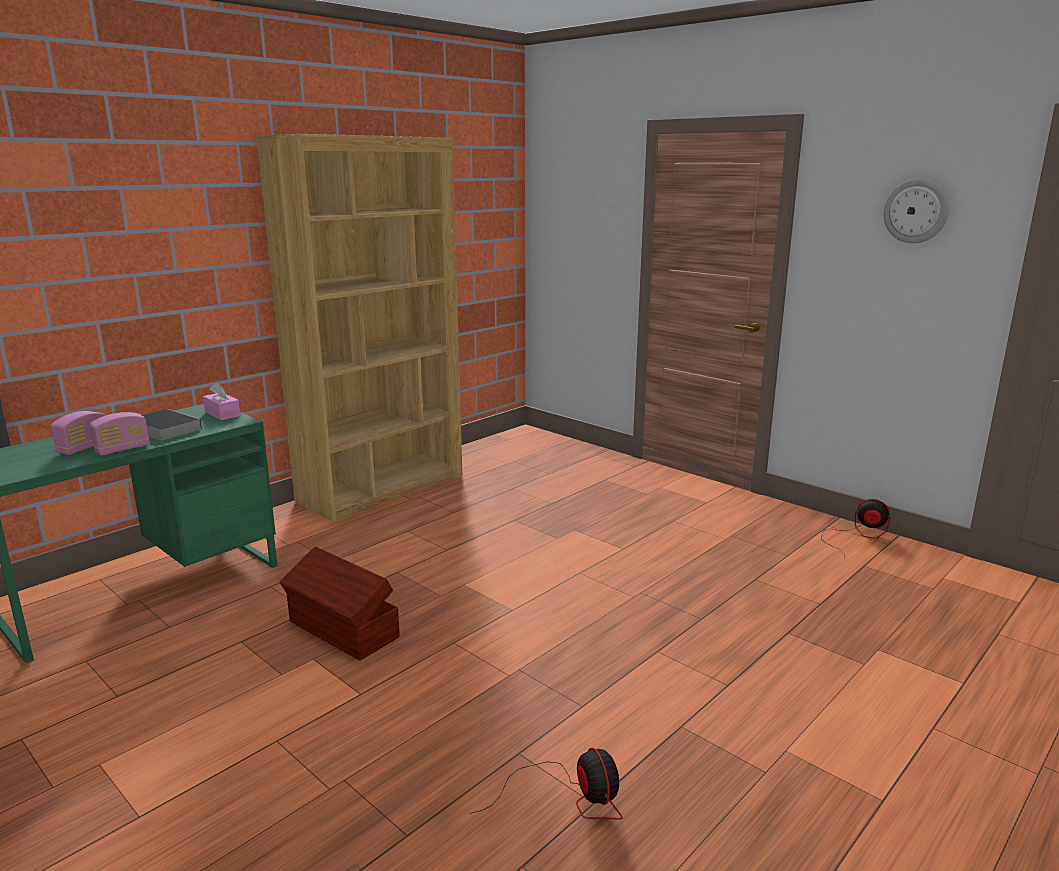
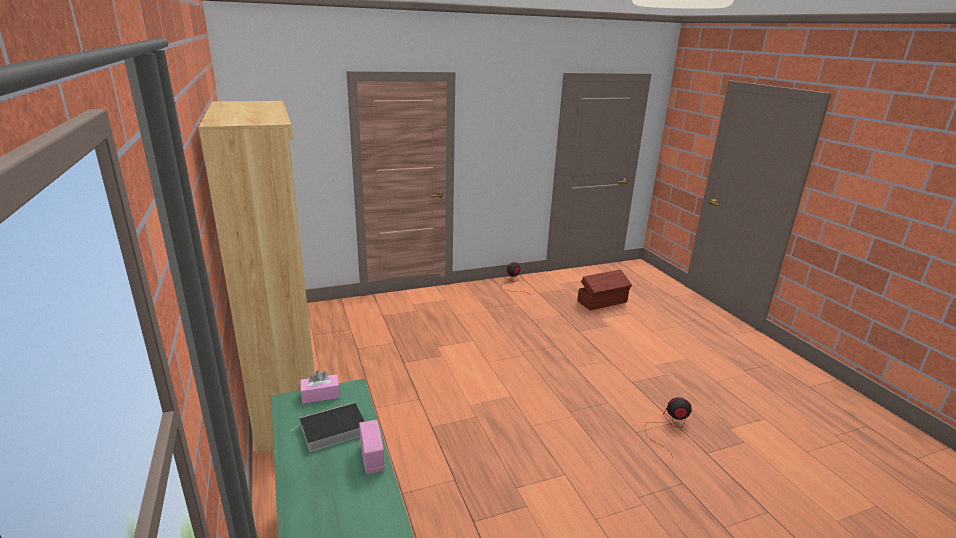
camera: 65 degrees left, 5 degrees up
radio [51,411,105,455] -> none
brown storage box [279,547,400,660] -> brown storage box moved to [577,269,632,310]
wall clock [883,179,949,243] -> none

